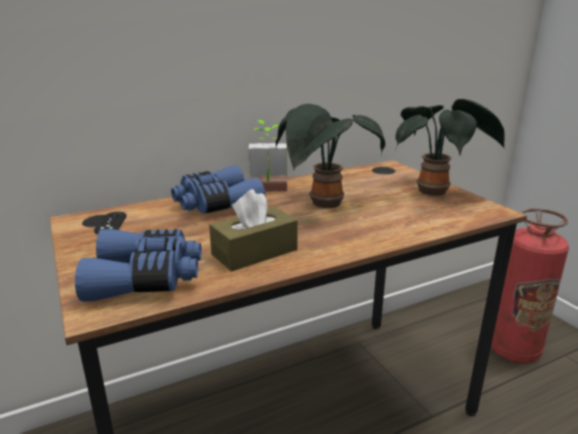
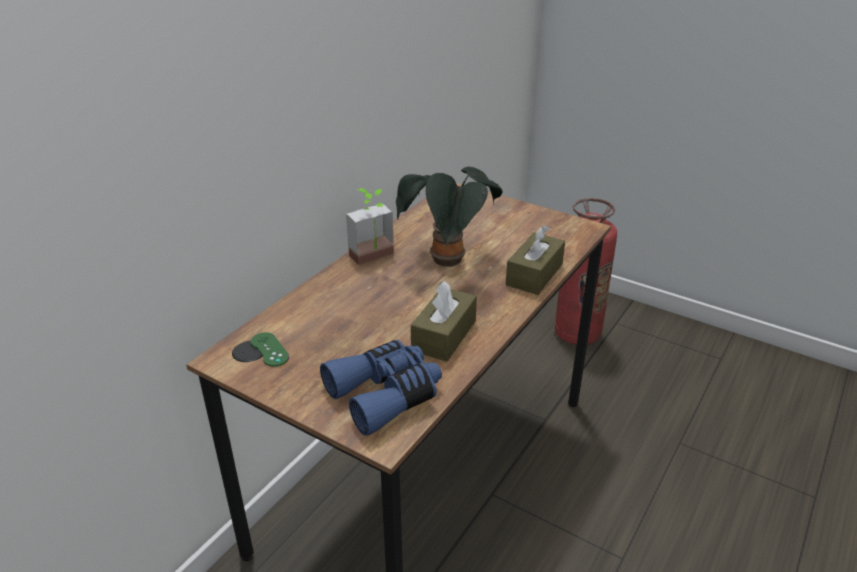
camera: 30 degrees left, 10 degrees up
black game controller [94,212,127,234] -> green game controller [251,332,289,367]
blue binoculars [171,165,266,214] -> none
potted plant [395,99,505,196] -> none
none -> brown tissue box [506,225,565,295]

